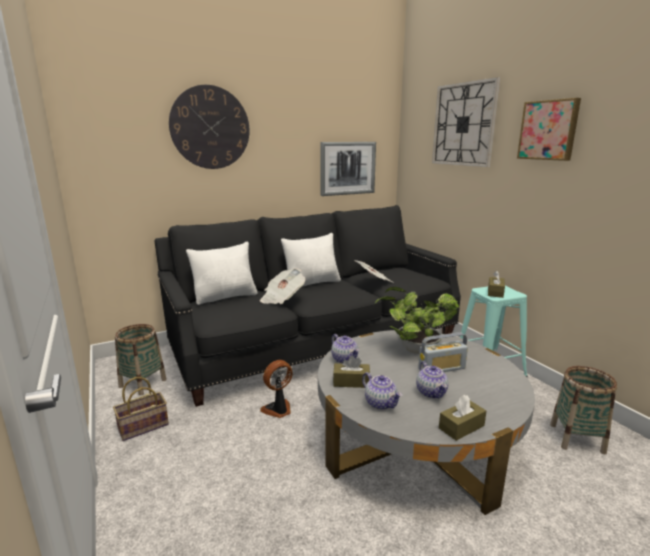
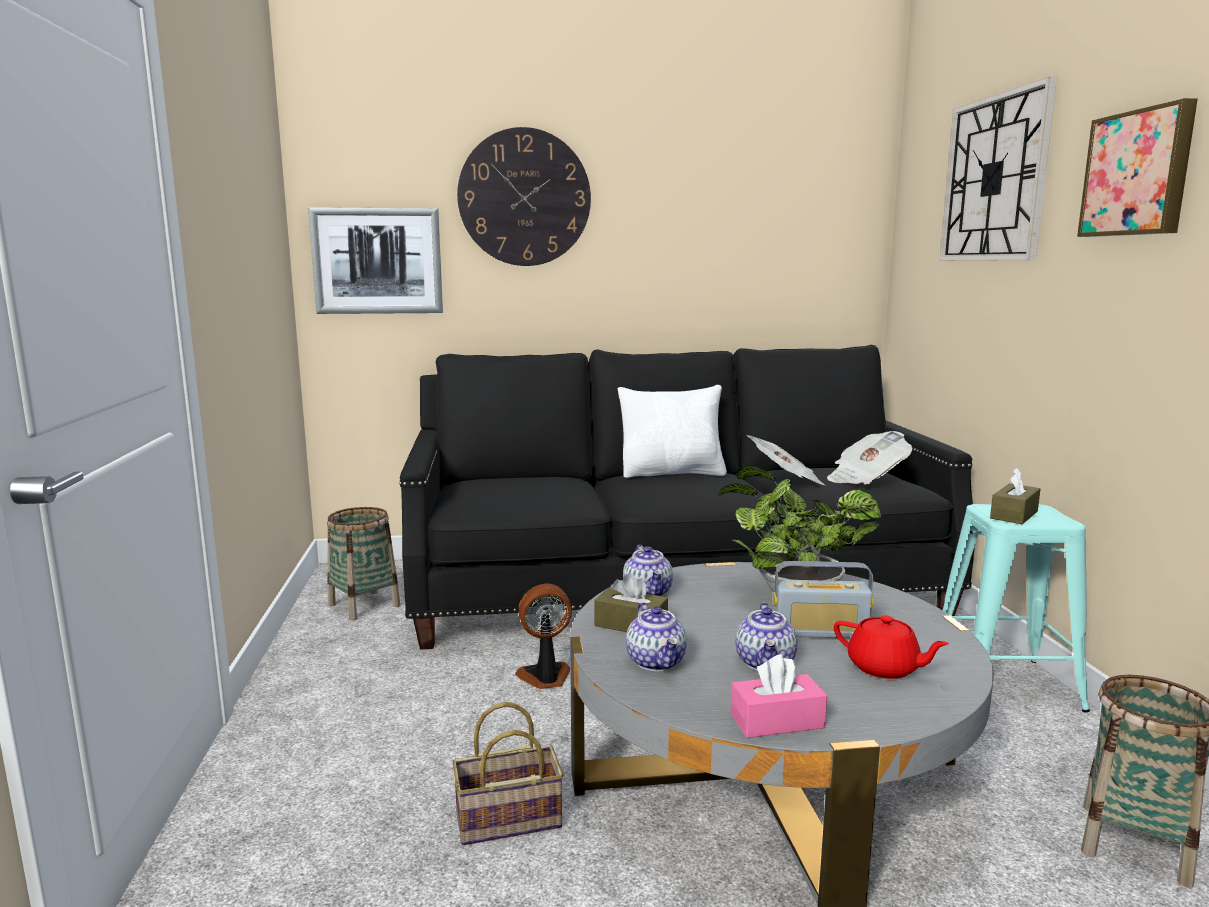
camera: 20 degrees right, 5 degrees down
basket [113,377,169,441] -> basket moved to [452,702,563,845]
white pillow [186,242,258,305] -> none
newspaper [260,268,306,304] -> newspaper moved to [827,431,912,485]
picture [320,142,376,196] -> picture moved to [308,207,443,314]
brown tissue box [439,395,486,441] -> pink tissue box [731,654,827,738]
none -> red teapot [834,615,949,679]

